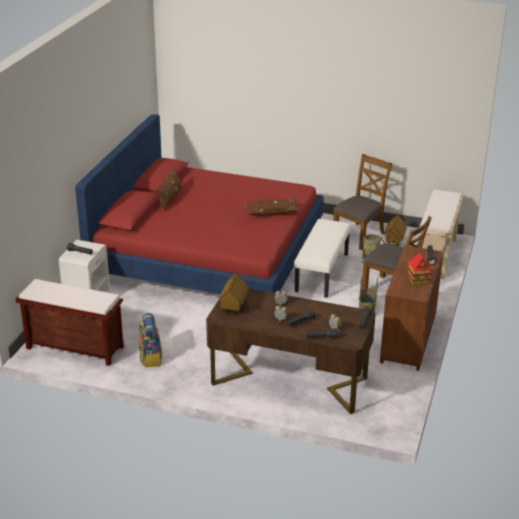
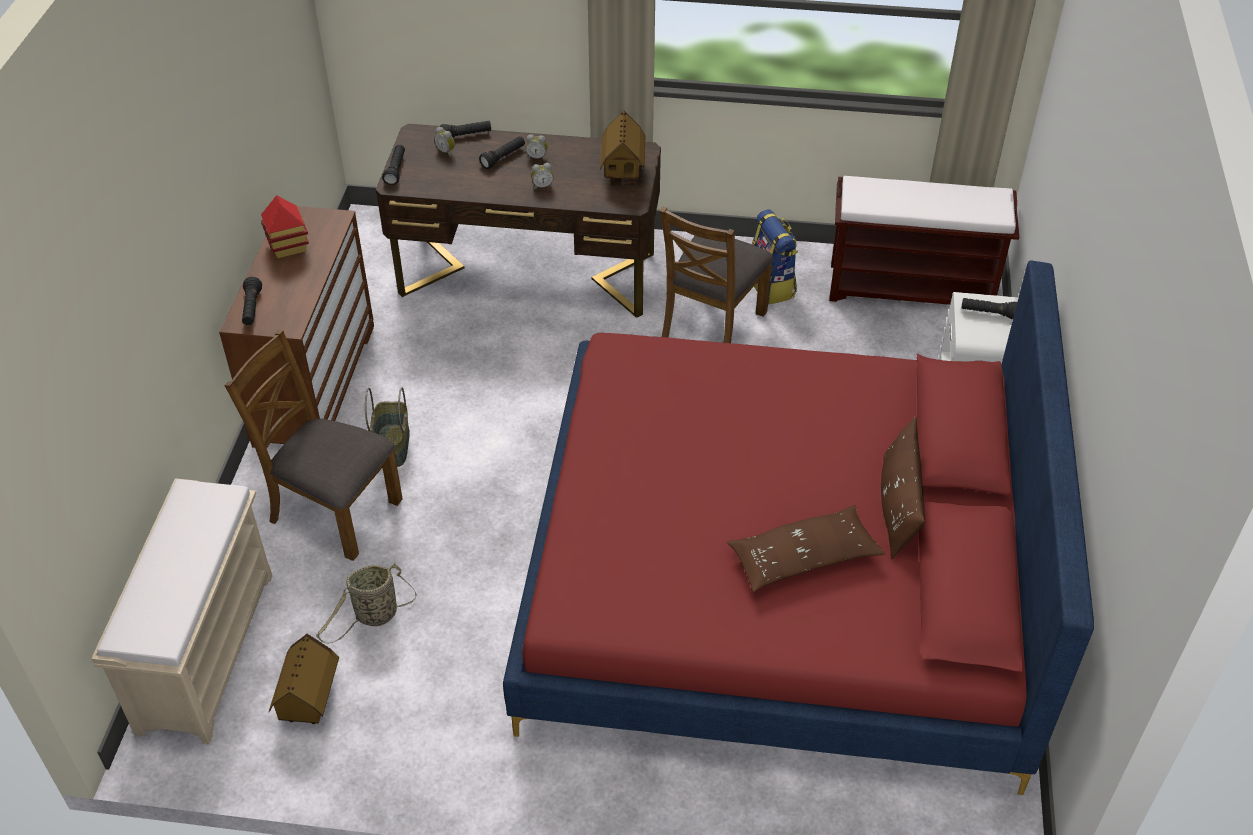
camera: 170 degrees right, 15 degrees up
brown pillow [244,199,301,216] -> brown pillow moved to [727,505,885,592]
white bench [294,219,351,298] -> none
brown chair [333,154,392,250] -> brown chair moved to [660,206,774,343]

